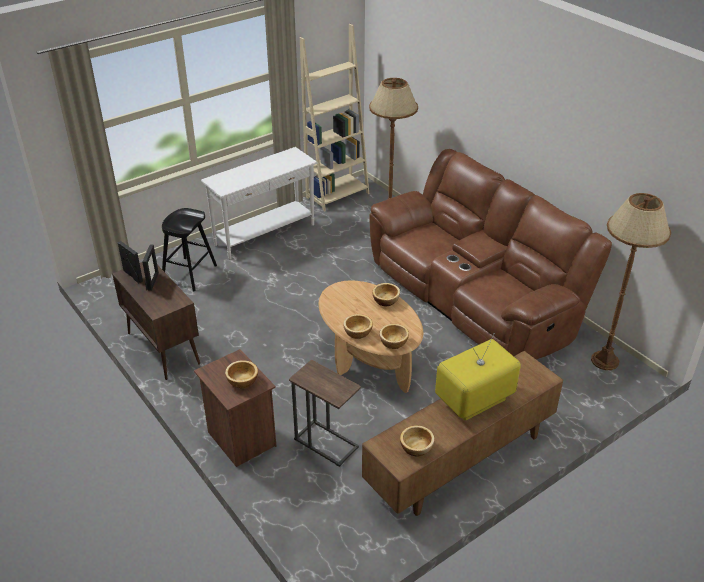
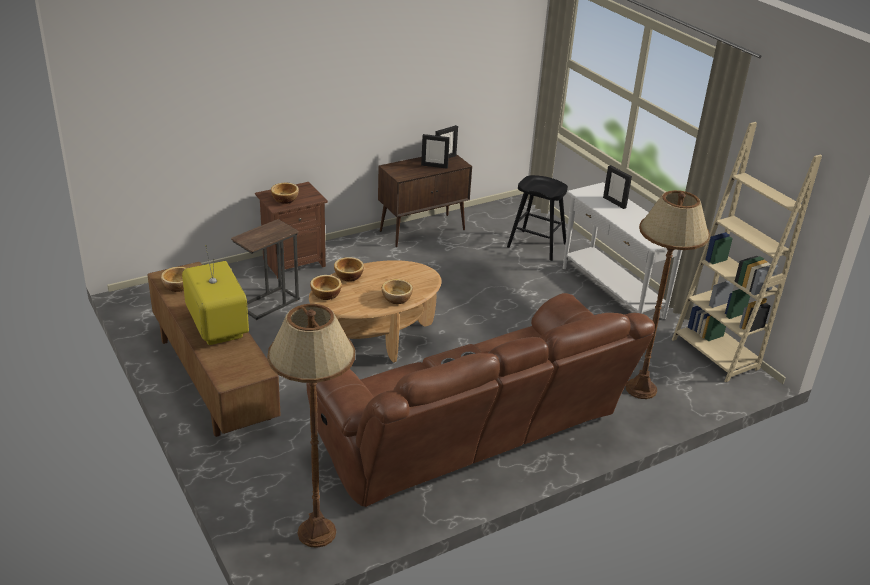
camera: 95 degrees right, 5 degrees down
none -> picture frame [603,165,632,209]

